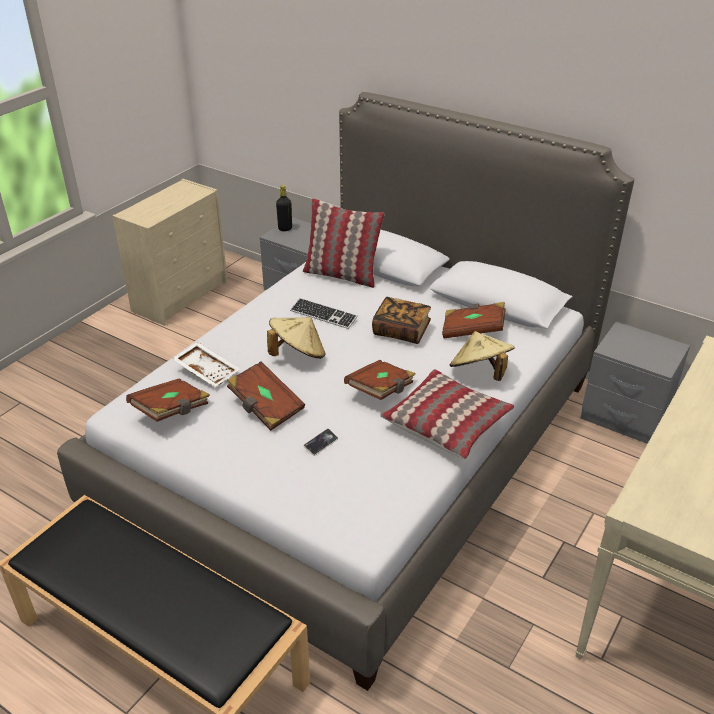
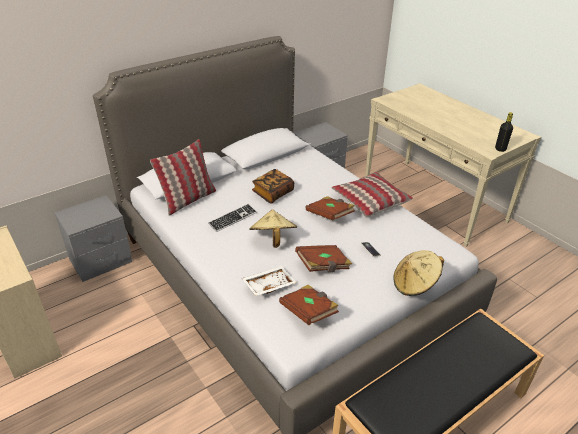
camera: 70 degrees left, 0 degrees up
black bottle [276,185,292,231] -> black bottle moved to [495,112,513,152]
brown book [442,302,505,339] -> none
beige hat [450,331,515,381] -> beige hat moved to [393,250,444,296]

